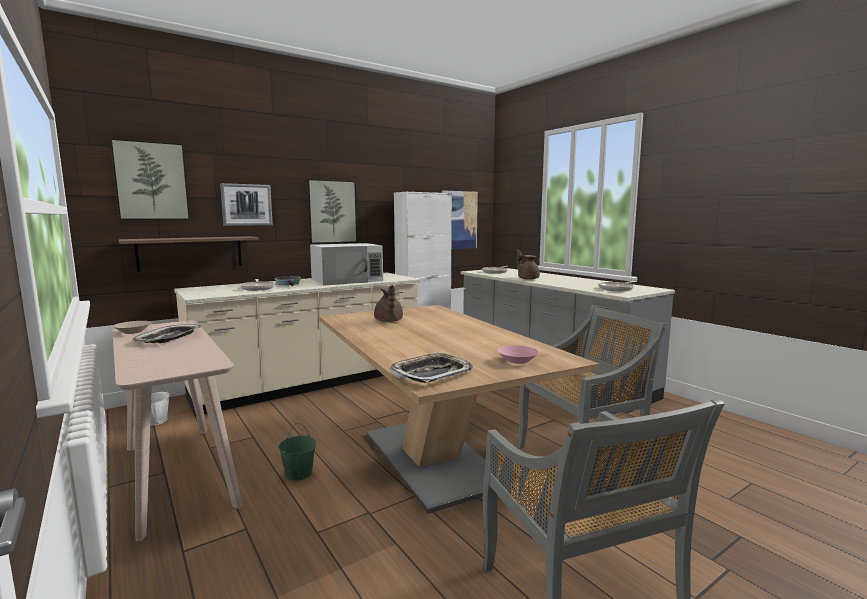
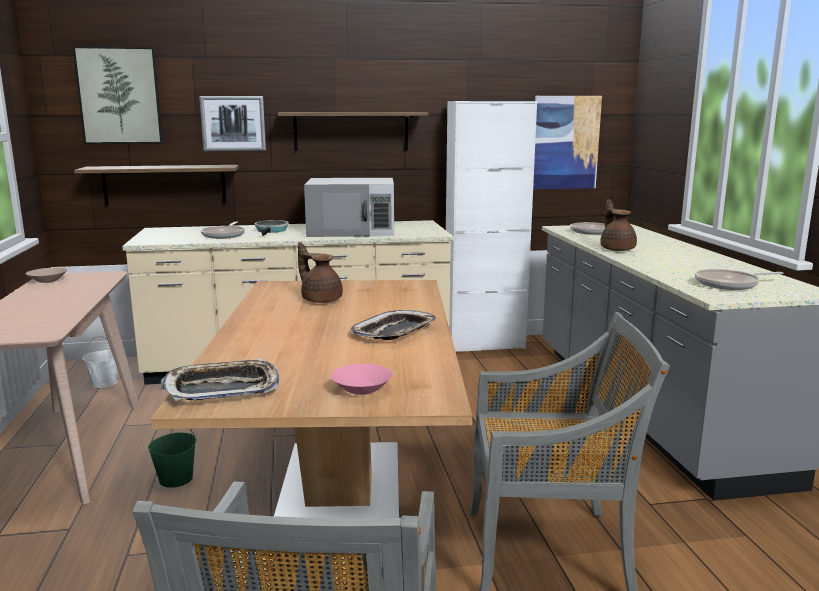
camera: 25 degrees right, 5 degrees up
tray [132,324,202,343] -> tray moved to [350,310,436,340]
picture [307,179,358,244] -> shelf [278,112,429,151]
brown teapot [374,285,403,322] -> brown teapot turned 120 degrees clockwise [298,242,343,303]

